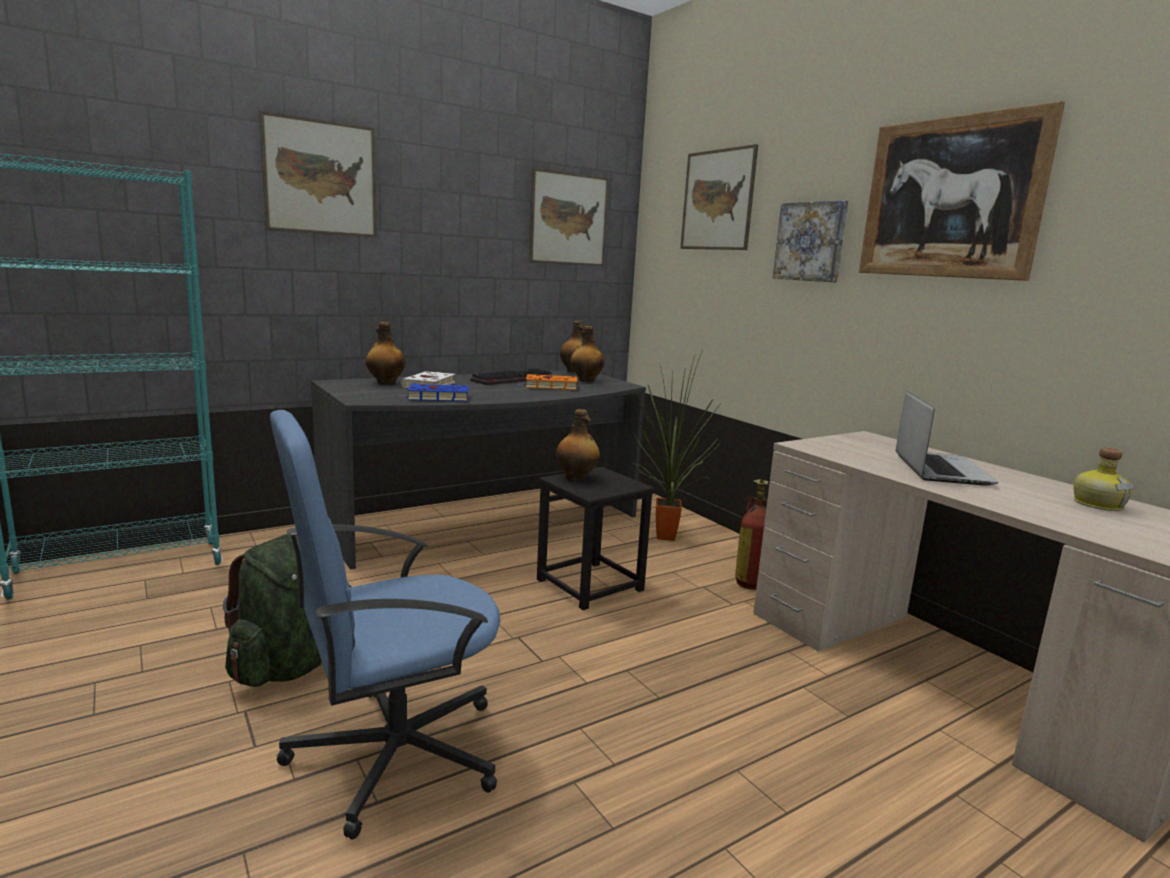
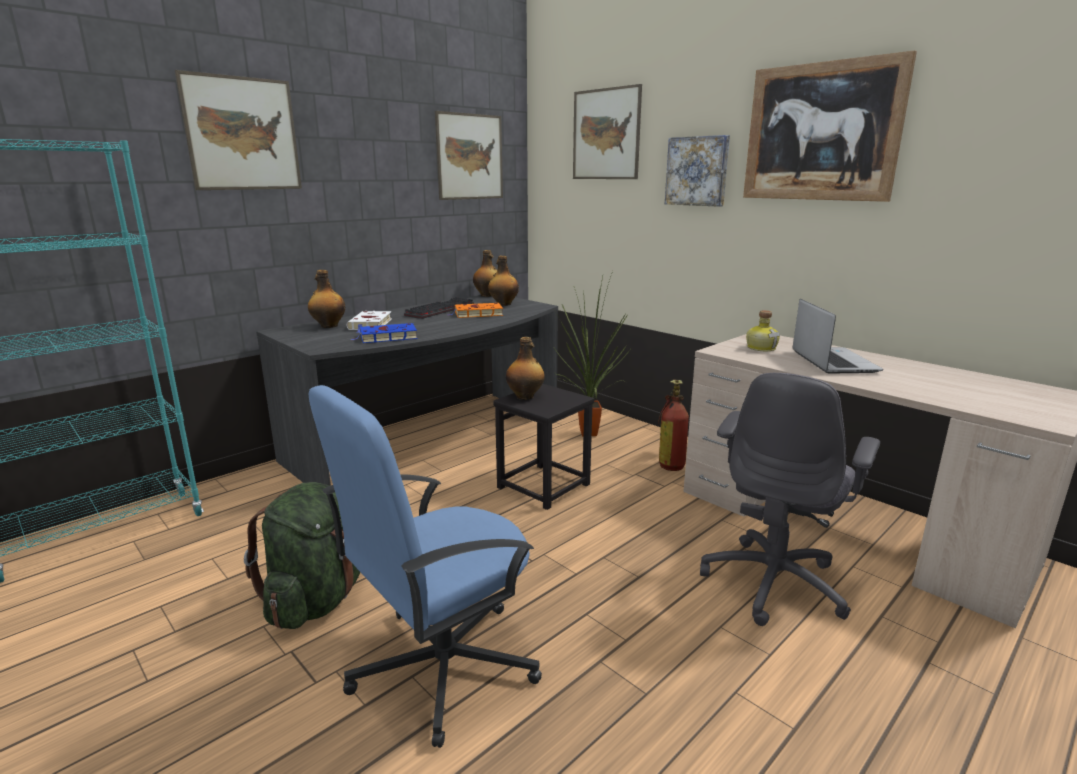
camera: 10 degrees left, 5 degrees up
bottle [1074,448,1134,511] -> bottle moved to [746,310,780,351]
none -> grey office chair [700,373,880,626]

